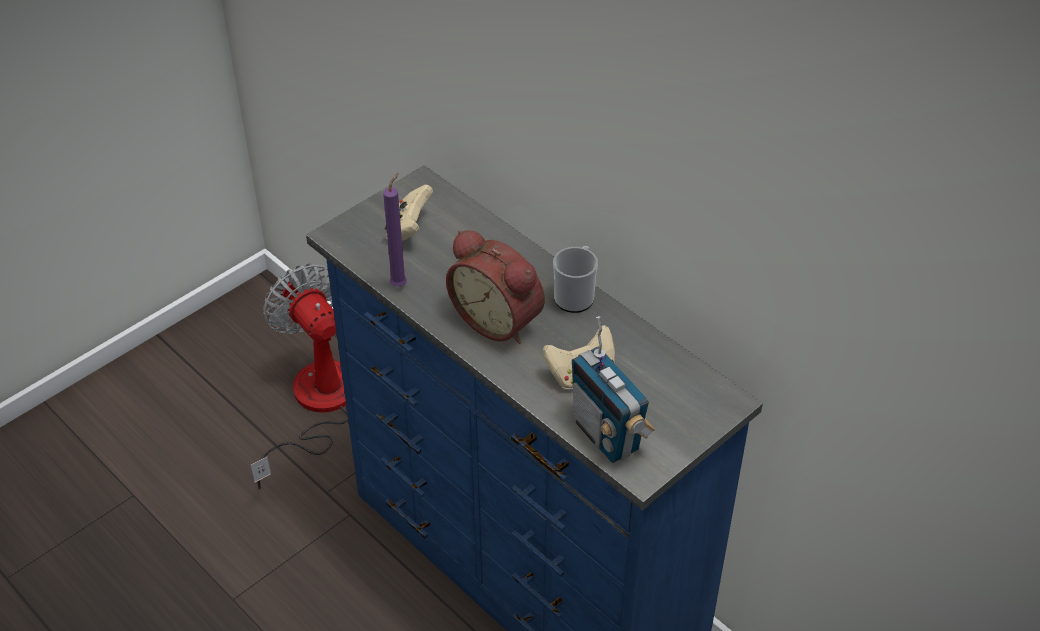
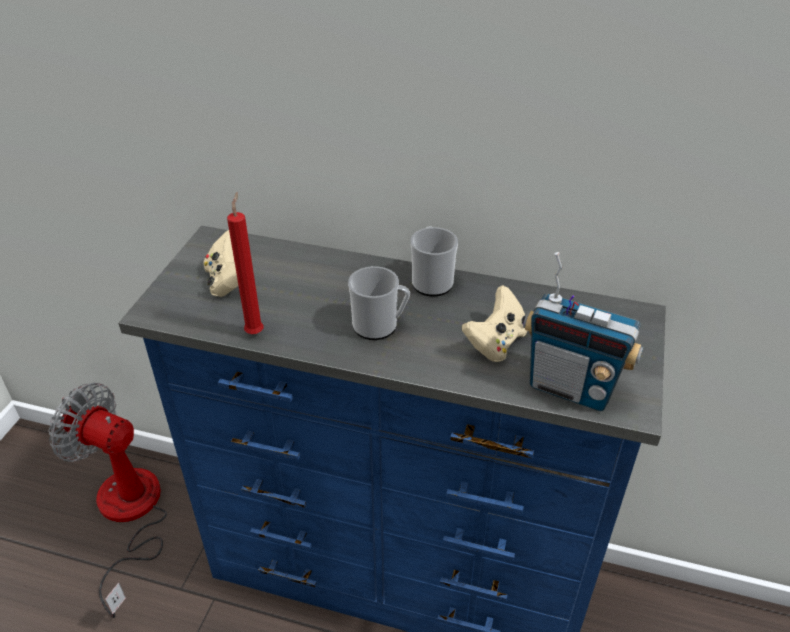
camera: 30 degrees left, 5 degrees down
purple candle [383,172,407,287] -> red candle [227,192,263,334]
alarm clock [446,230,545,344] -> mug [348,266,410,340]

